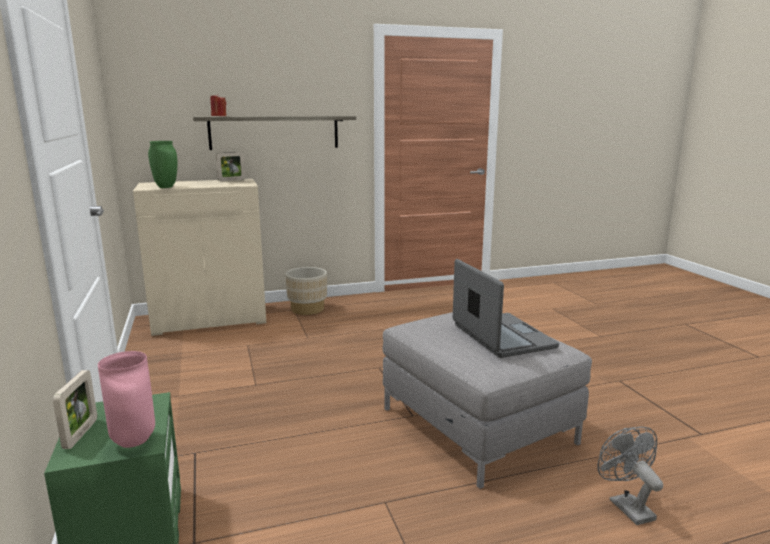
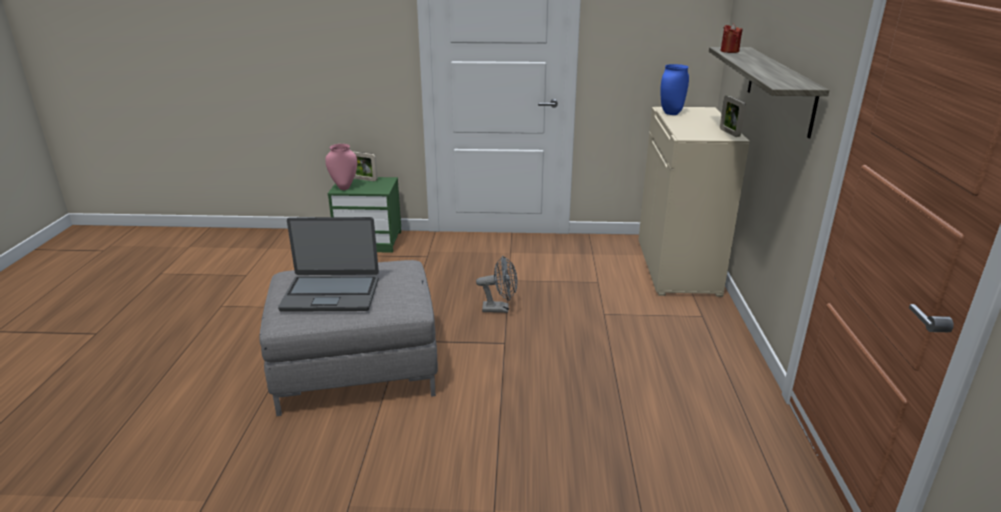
camera: 110 degrees right, 10 degrees up
green vase [148,141,177,188] -> blue vase [661,64,689,115]
beige planter [285,267,327,315] -> none
grey fan [598,426,663,525] -> grey fan moved to [476,256,518,313]

